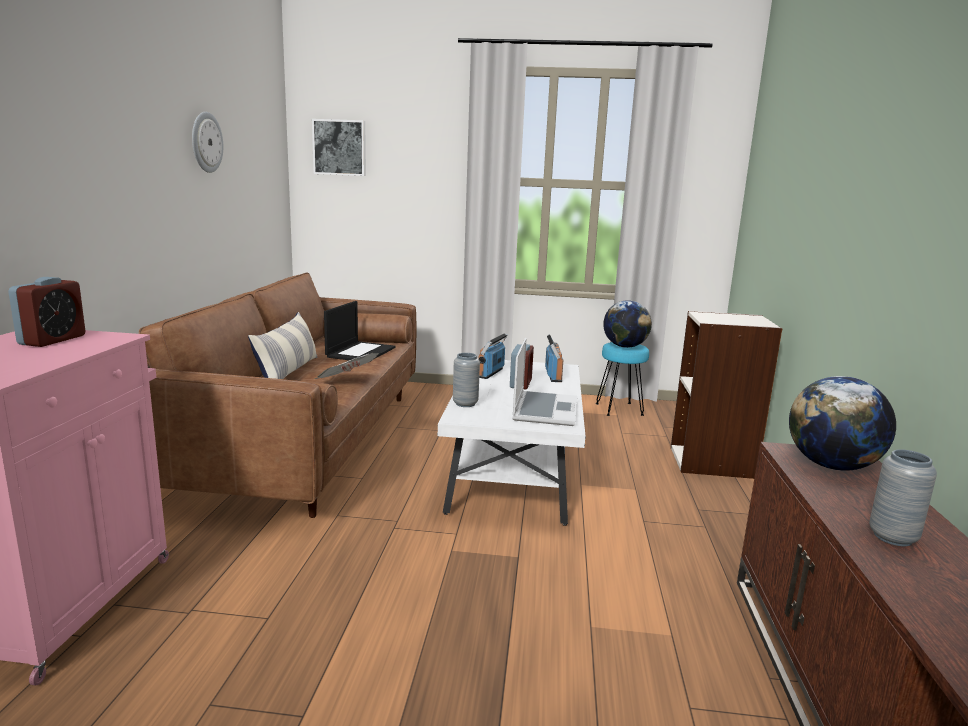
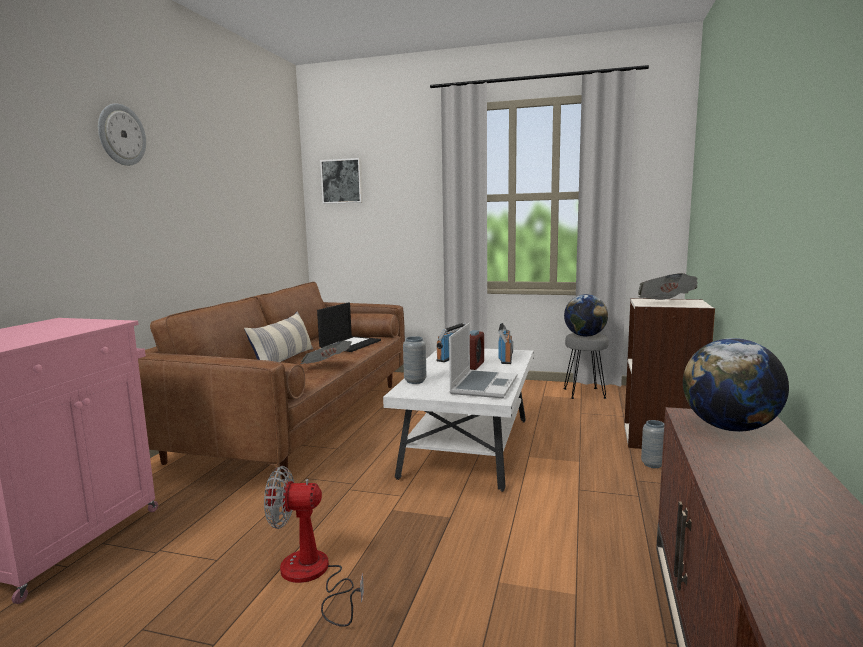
camera: 10 degrees right, 5 degrees down
alarm clock [8,277,85,347] -> none
wall clock [192,112,223,173] -> wall clock moved to [98,103,146,166]
turquoise stool [595,342,649,416] -> grey stool [563,333,609,399]
grey vase [869,449,937,546] -> grey vase moved to [641,420,664,468]
none -> fan [264,466,364,627]
none -> newspaper [638,273,698,300]

